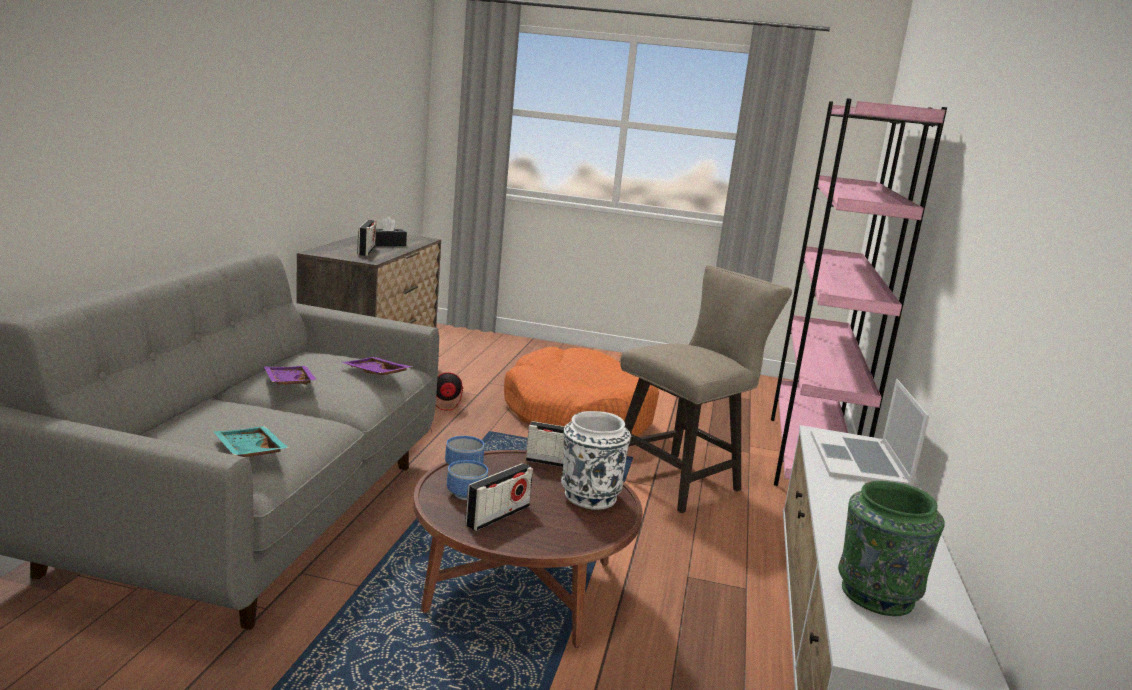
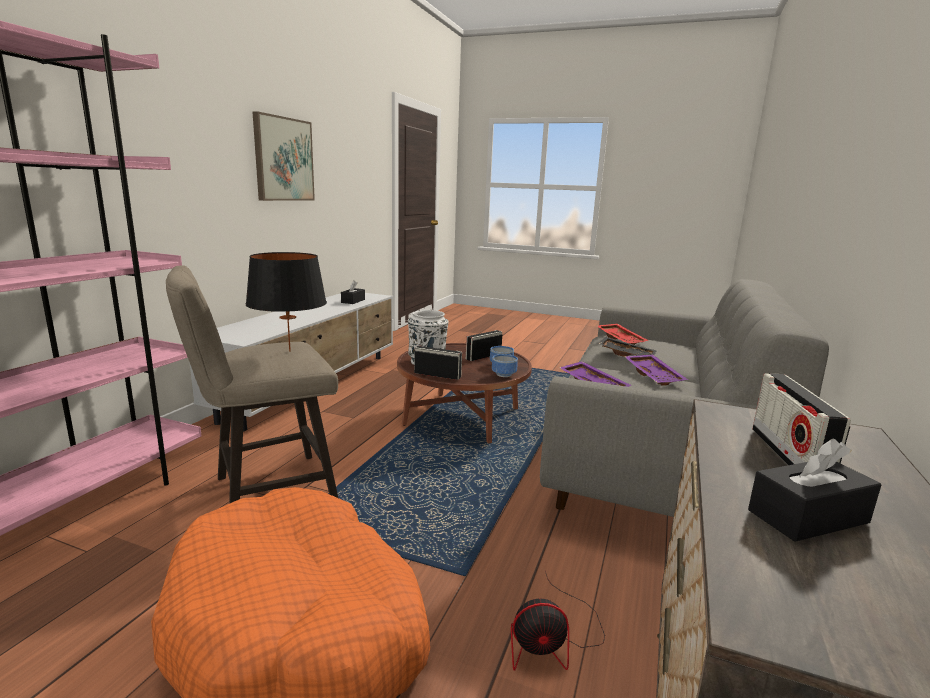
camera: 170 degrees left, 0 degrees up
turquoise tray [213,426,289,457] -> red tray [597,323,649,345]
laptop [811,379,929,486] -> none
green vase [838,481,945,616] -> black tissue box [341,280,365,304]
none -> black table lamp [245,252,327,352]
none -> picture [252,111,315,201]
none -> black tray [599,337,657,357]

